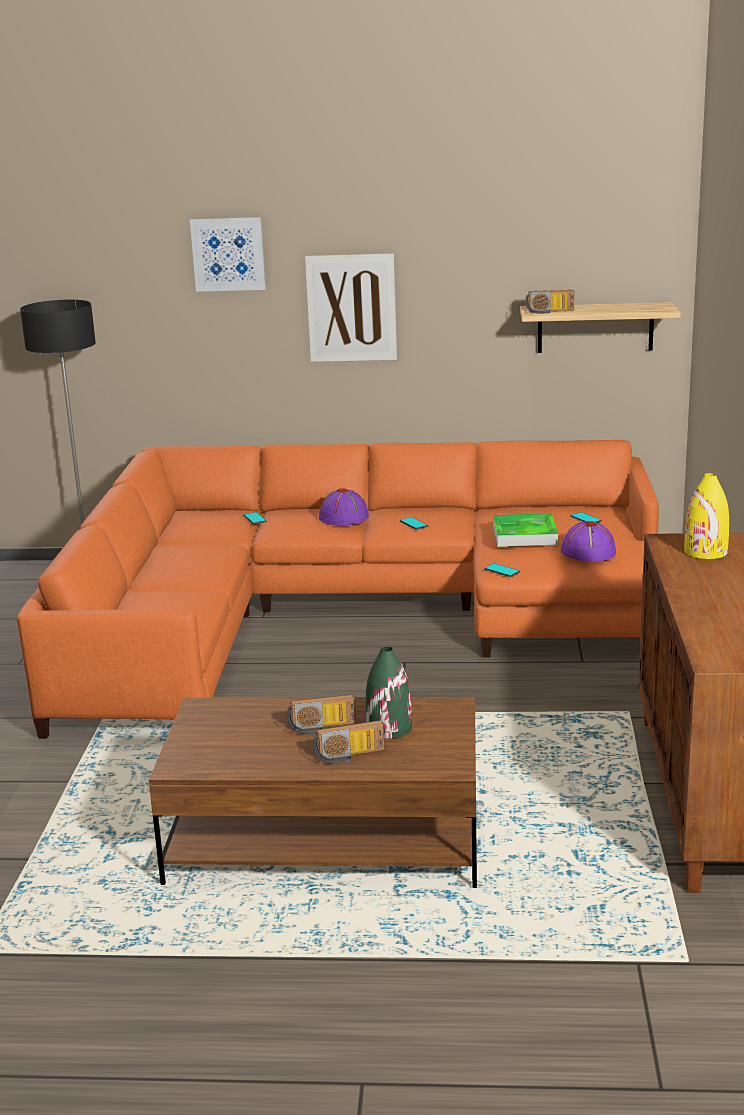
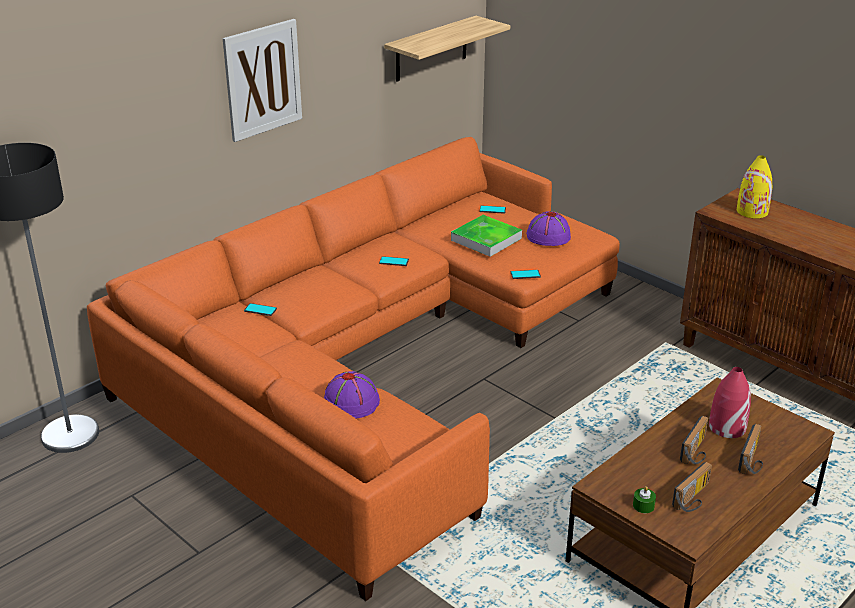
camera: 50 degrees left, 10 degrees up
picture [190,217,266,292] -> none
purple hat [318,488,369,526] -> purple hat moved to [324,371,380,419]
green vase [366,647,412,739] -> red vase [709,367,751,438]
radio [525,290,575,314] -> radio moved to [672,462,712,512]
none -> green candle [633,486,656,513]

